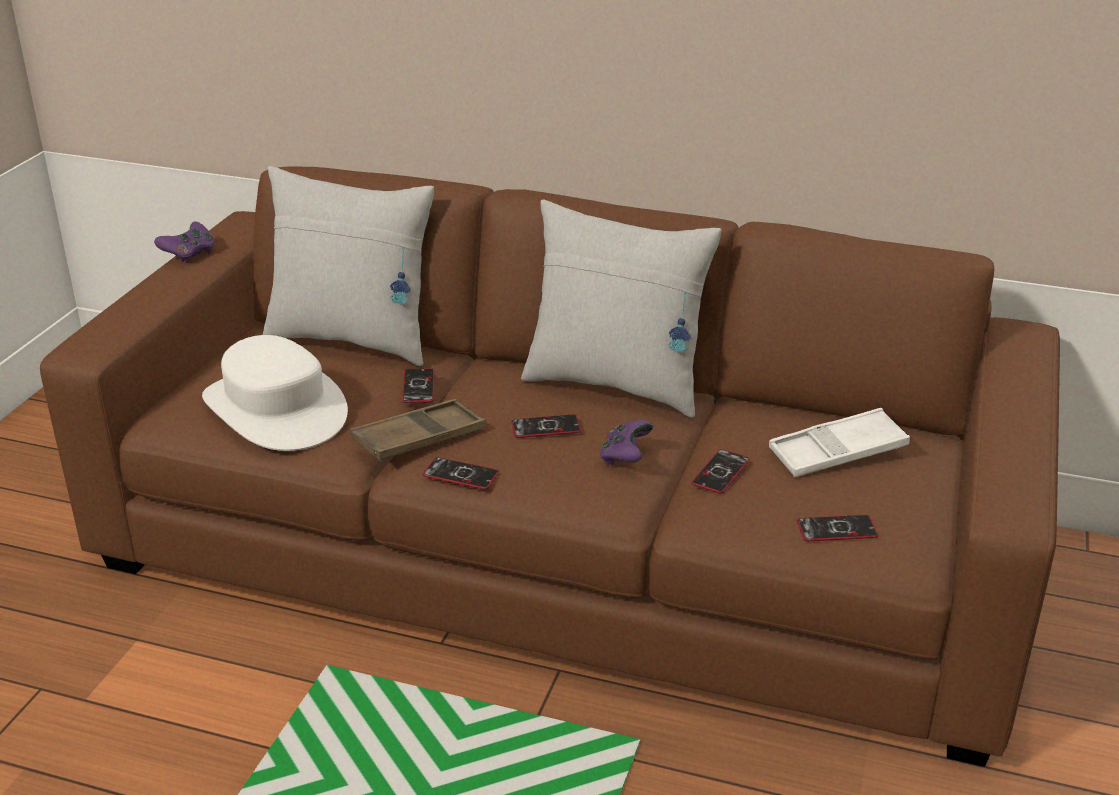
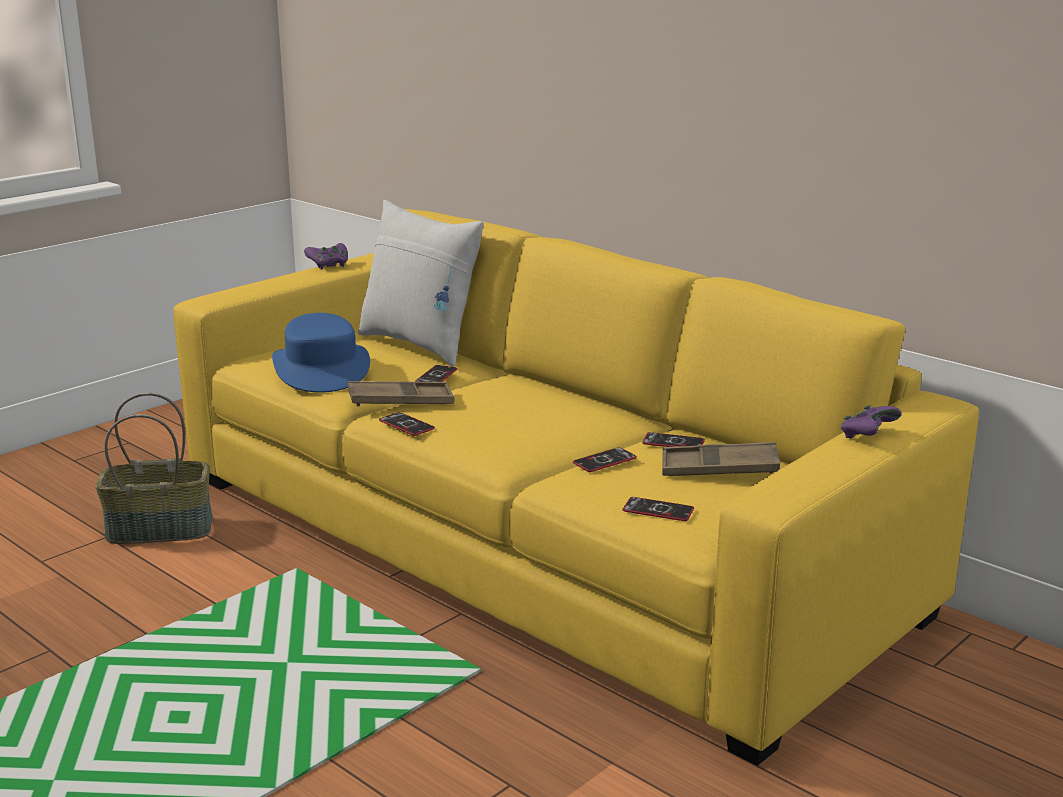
camera: 25 degrees right, 10 degrees down
brown sofa [40,166,1060,767] -> yellow sofa [173,209,979,766]
white hat [202,335,348,451] -> blue hat [272,313,370,393]
phone [511,414,581,438] -> phone moved to [643,432,705,447]
grey pillow [521,200,722,418] -> none
purple game controller [600,420,653,465] -> purple game controller moved to [841,405,902,439]
white tray [769,408,910,477] -> brown tray [662,442,780,476]
none -> basket [95,393,213,544]

